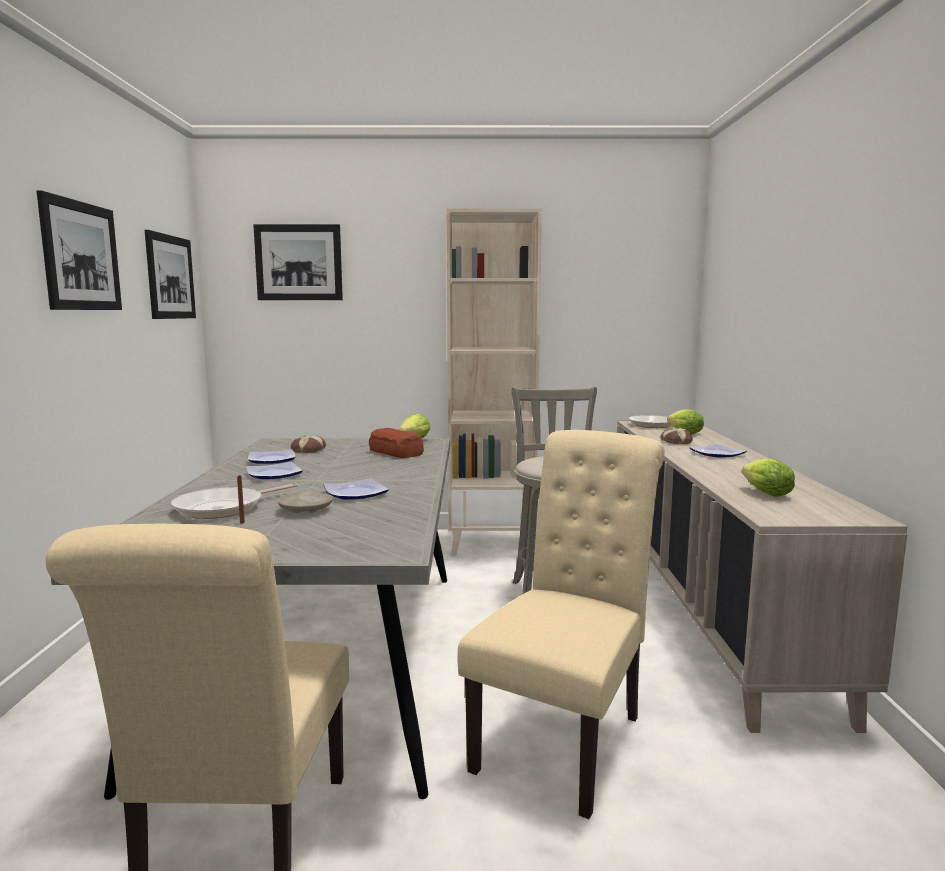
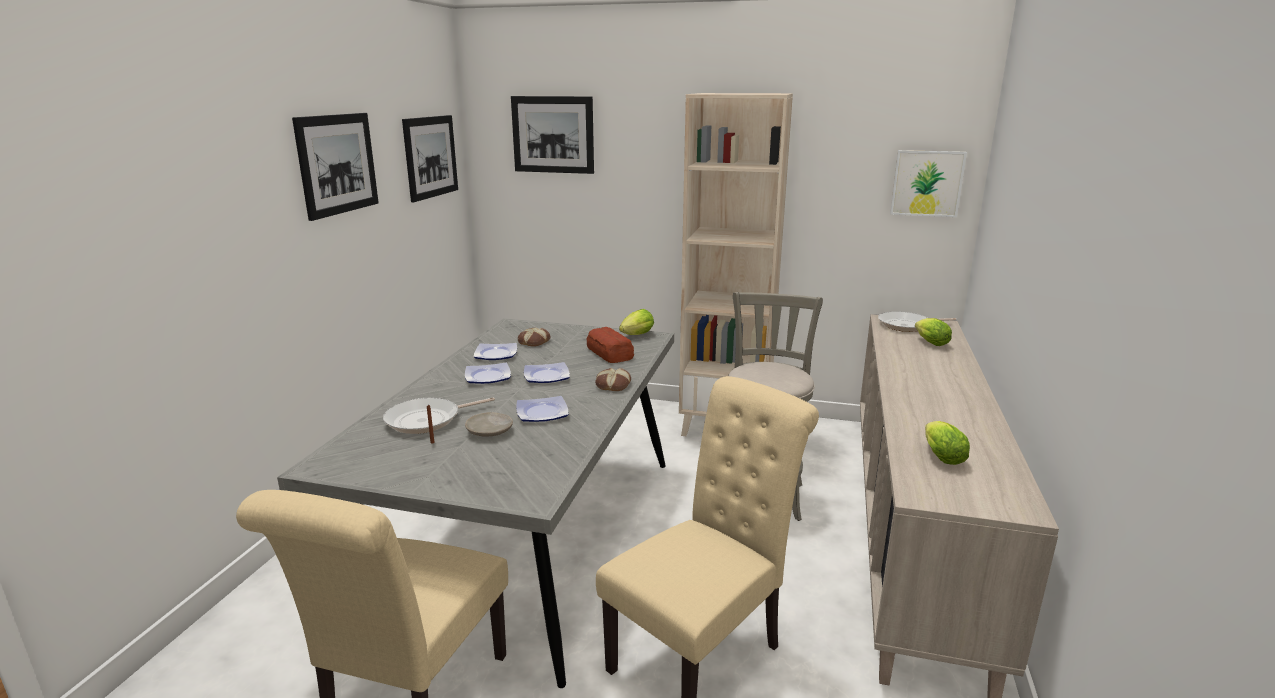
camera: 15 degrees right, 10 degrees up
bread [660,428,693,444] -> bread moved to [595,368,631,391]
plate [690,444,747,458] -> plate moved to [524,362,570,383]
none -> picture [890,150,967,217]

